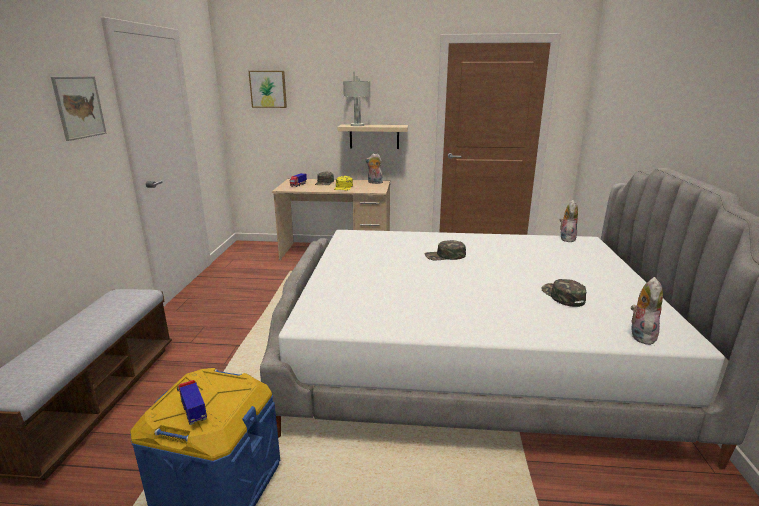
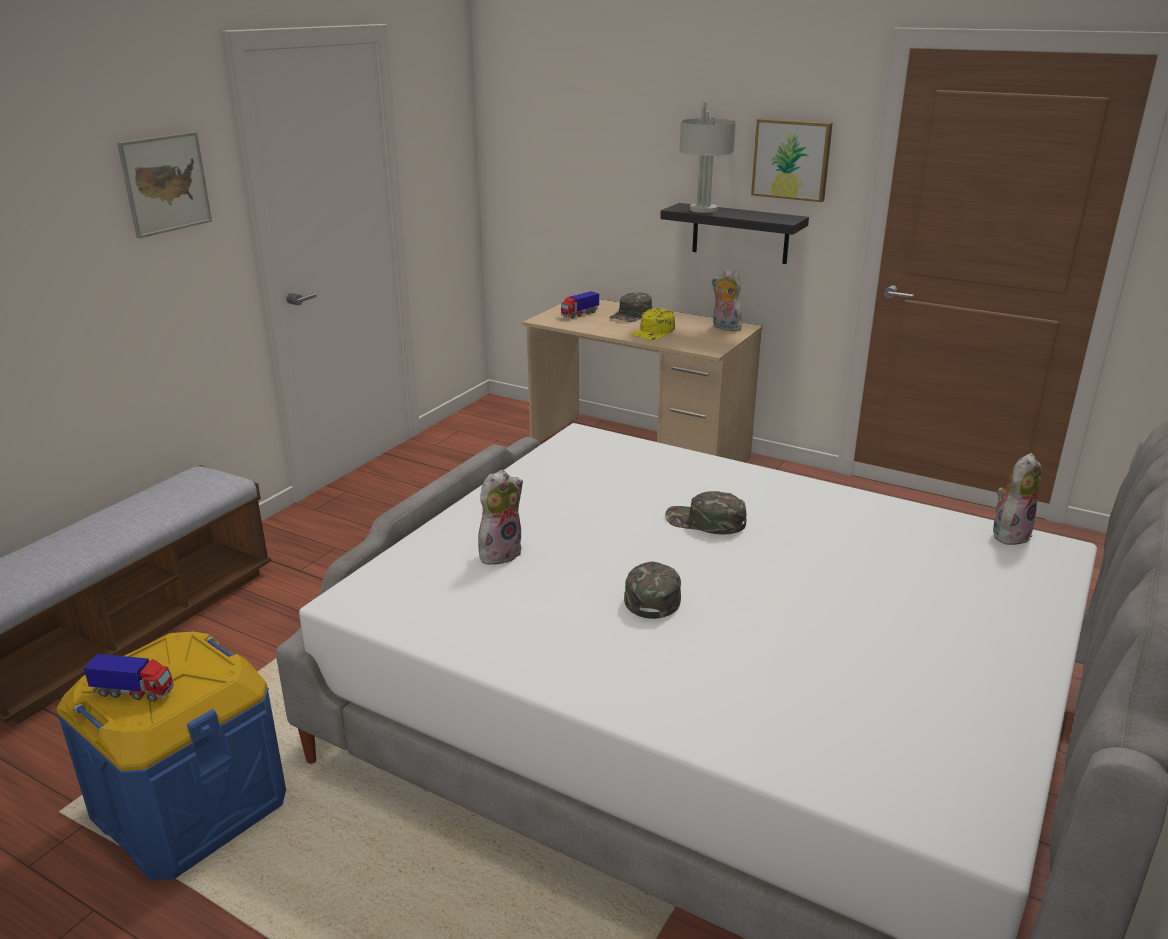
camera: 25 degrees right, 5 degrees up
toy truck [177,380,207,425] -> toy truck turned 105 degrees clockwise [84,654,174,702]
picture [249,71,287,108] -> picture moved to [751,118,833,202]
beige shelf [337,124,408,149] -> black shelf [660,203,809,264]
green cap [541,279,586,307] -> green cap moved to [624,561,681,619]
plush toy [631,277,663,345] -> plush toy moved to [478,470,523,565]

